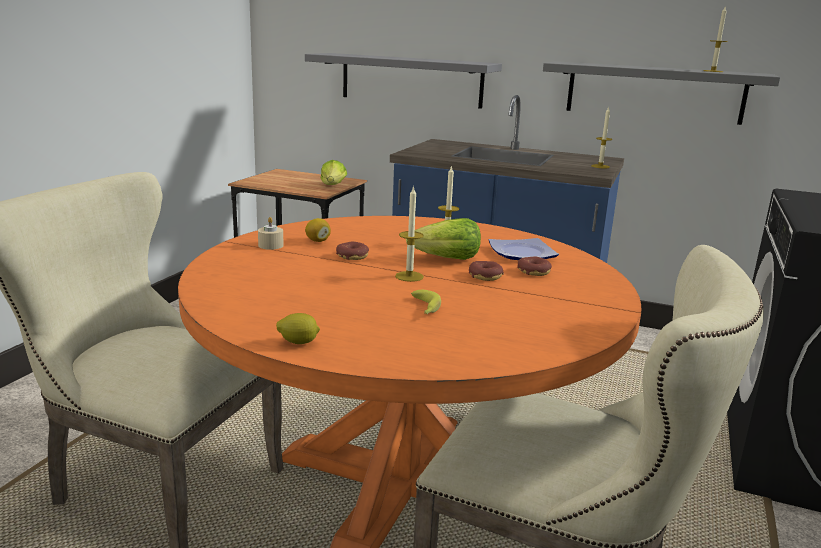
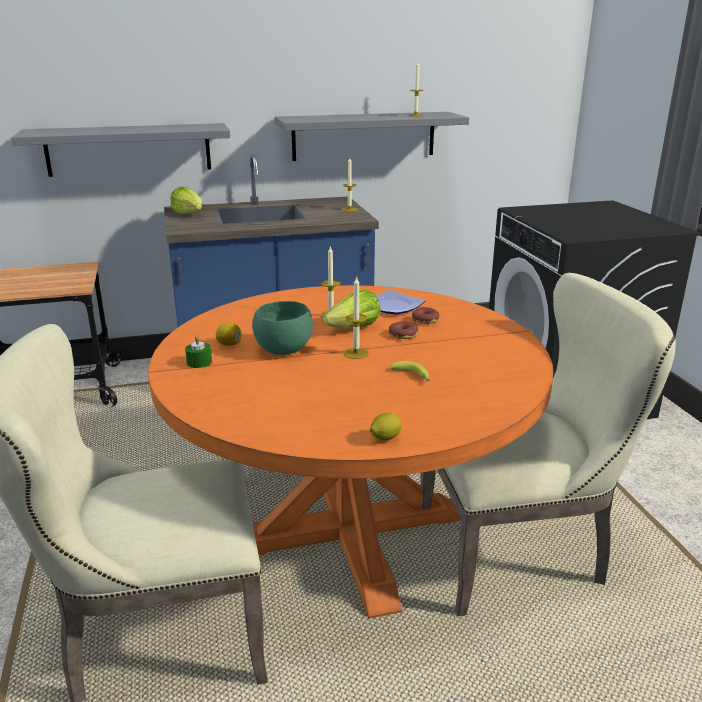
camera: 35 degrees left, 5 degrees up
beige candle [258,217,284,250] -> green candle [185,335,212,368]
lettuce [321,160,347,185] -> lettuce moved to [170,187,202,214]
donut [336,242,369,260] -> green bowl [252,301,313,355]

